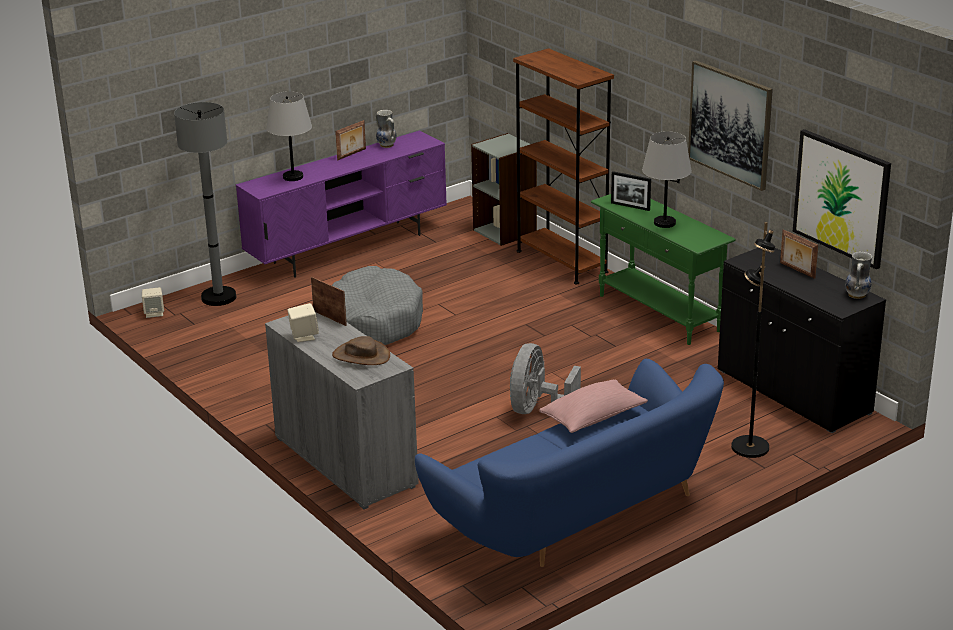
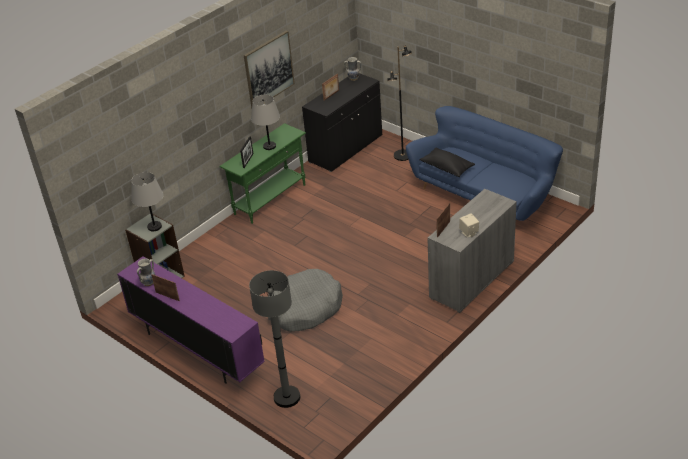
camera: 100 degrees left, 10 degrees up
beige speaker [142,287,164,318] -> none
grey table lamp [266,91,312,181] -> grey table lamp moved to [131,172,164,231]
brown hat [332,336,390,365] -> none
grey fan [510,343,581,414] -> none
brown bookcase [513,48,614,284] -> none
pink pillow [539,380,648,433] -> black pillow [420,147,475,177]
picture [793,129,891,269] -> none

